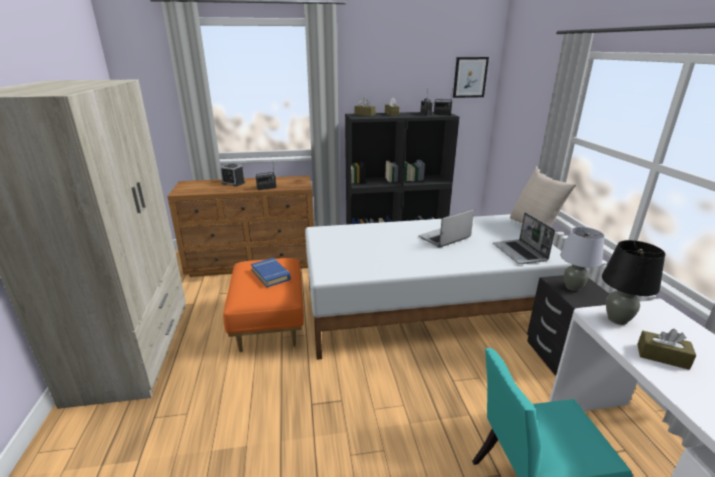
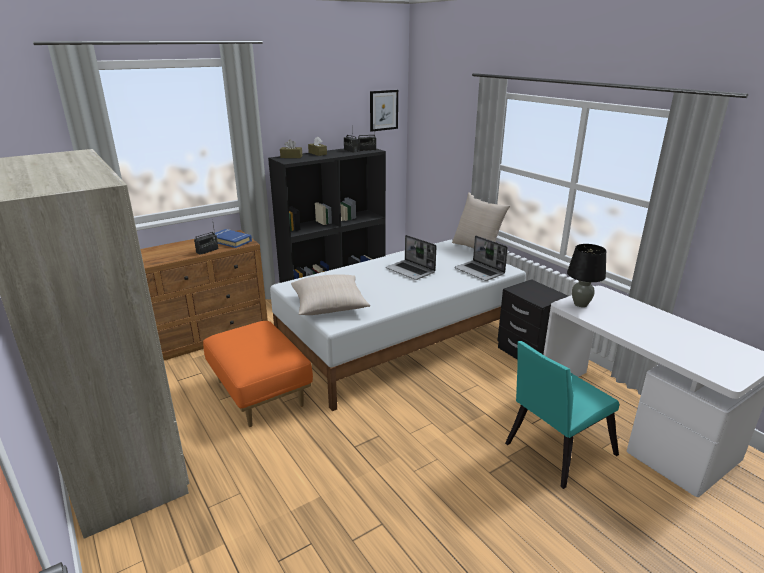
camera: 25 degrees left, 0 degrees up
alarm clock [220,164,245,186] -> none
blue book [251,258,291,287] -> blue book moved to [215,229,252,248]
laptop [419,209,474,248] -> laptop turned 75 degrees counterclockwise [386,235,437,280]
grey table lamp [560,227,605,291] -> none
brown tissue box [637,329,696,370] -> none
none -> beige pillow [291,274,370,315]

